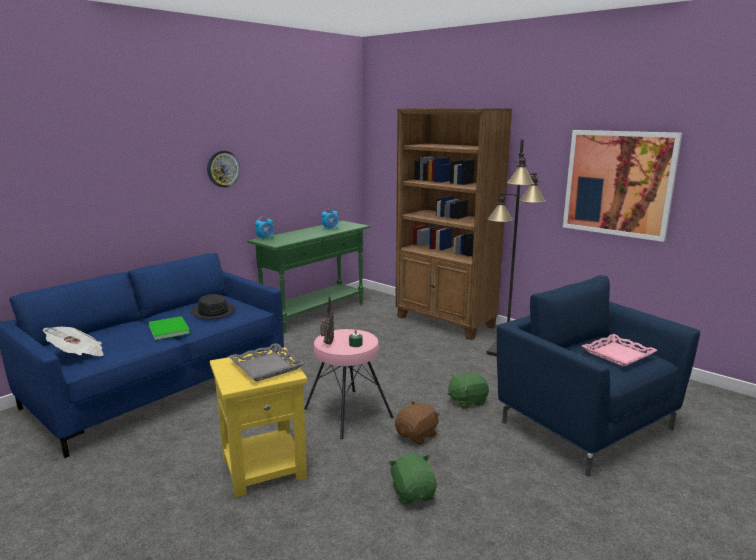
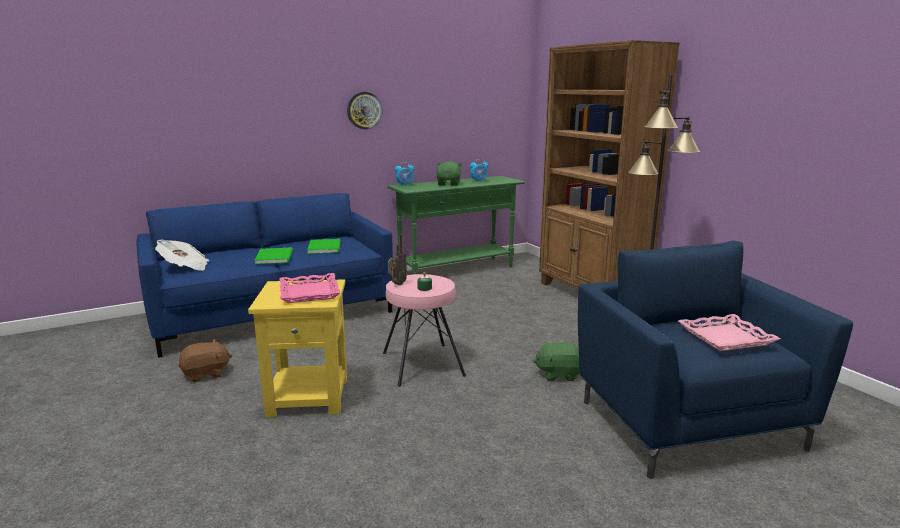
camera: 20 degrees right, 0 degrees up
black hat [191,294,235,320] -> green book [307,239,341,254]
grey tray [228,343,305,382] -> pink tray [279,273,341,303]
green plush toy [388,454,436,505] -> green plush toy moved to [436,161,462,186]
brown plush toy [395,401,440,445] -> brown plush toy moved to [178,339,232,382]
picture [563,130,682,242] -> none

